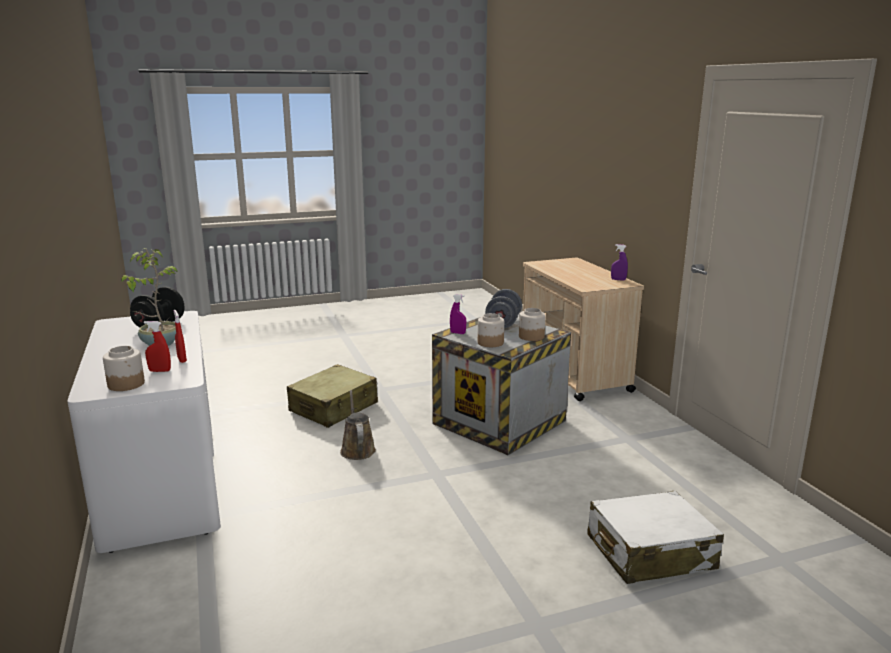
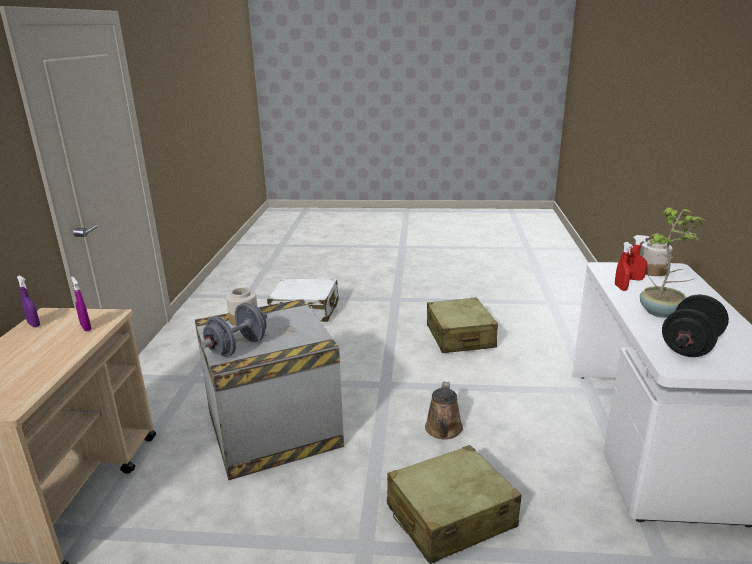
camera: 155 degrees left, 5 degrees up
purple spray bottle [450,294,466,334] -> purple spray bottle moved to [71,276,91,331]
jar [478,313,504,347] -> none
none -> beige suitcase [427,297,498,353]

